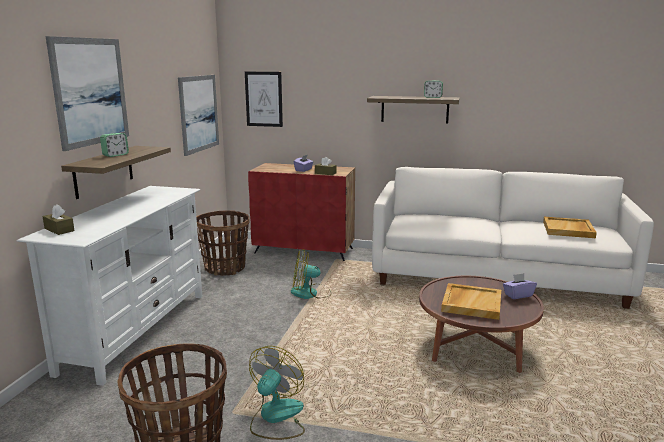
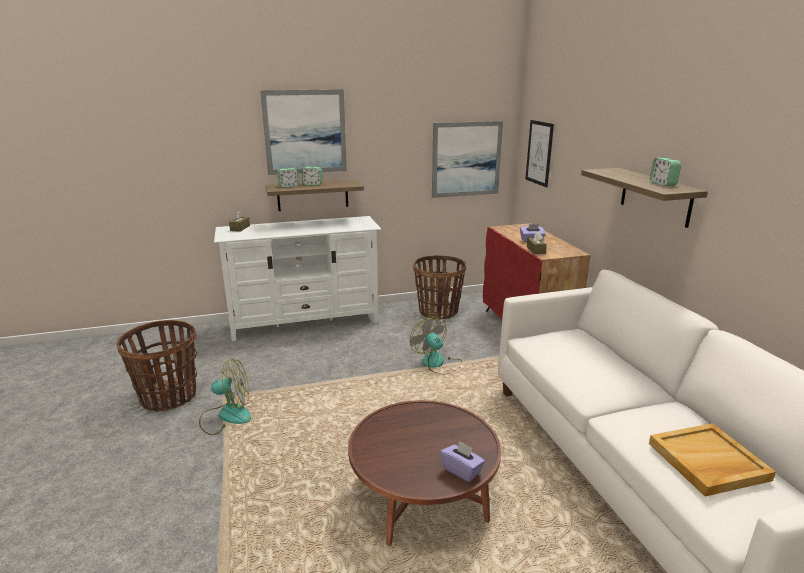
camera: 60 degrees right, 5 degrees up
beige tray [441,283,501,320] -> none
none -> alarm clock [277,168,299,188]

